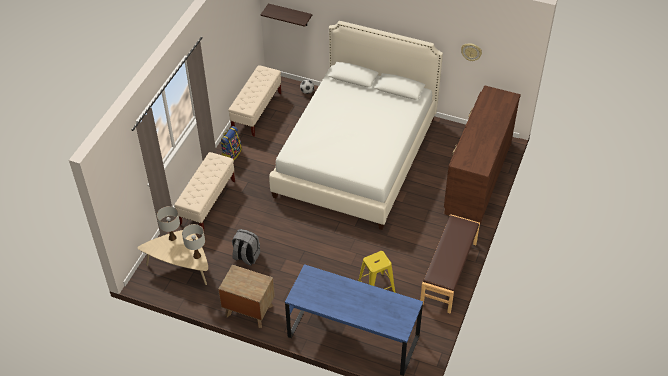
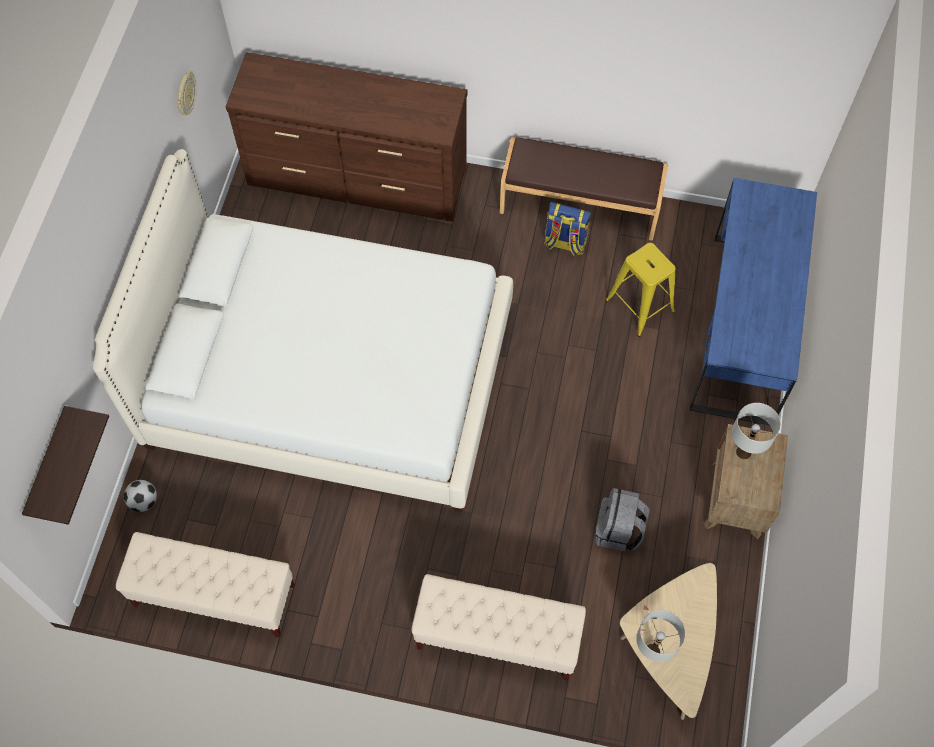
camera: 100 degrees left, 15 degrees up
white table lamp [182,224,205,259] -> white table lamp moved to [732,403,781,459]
backpack [220,126,242,160] -> backpack moved to [544,202,591,256]

